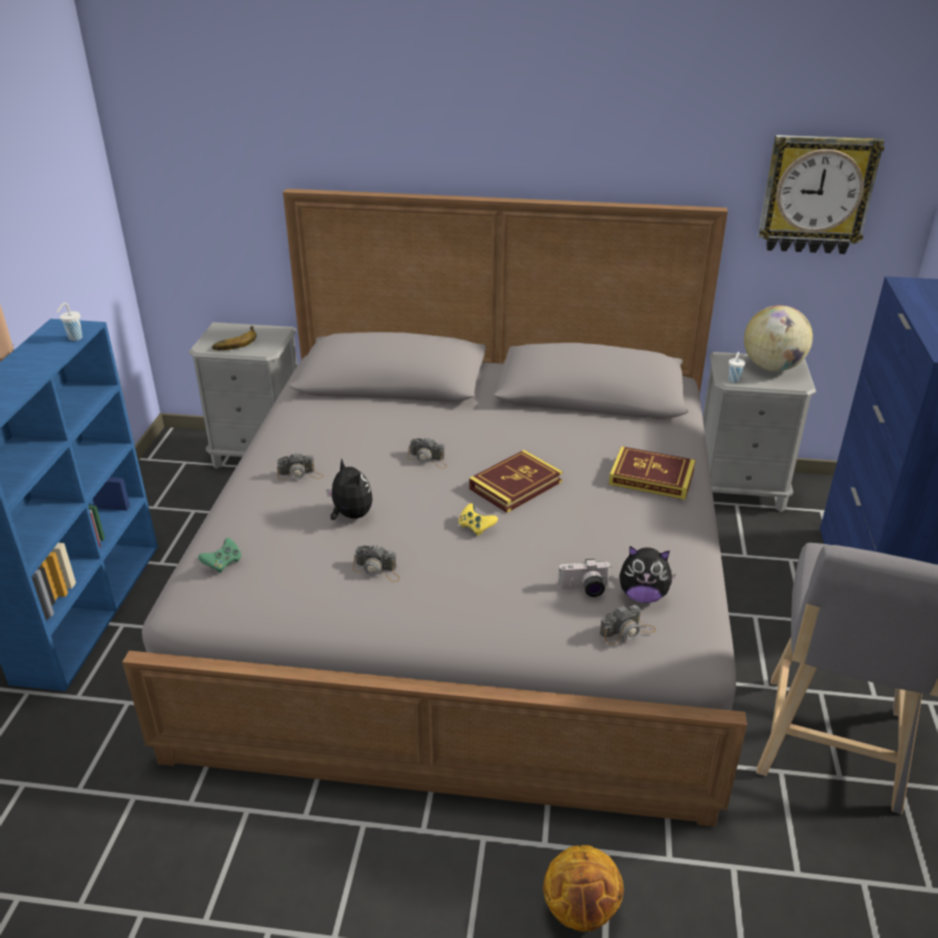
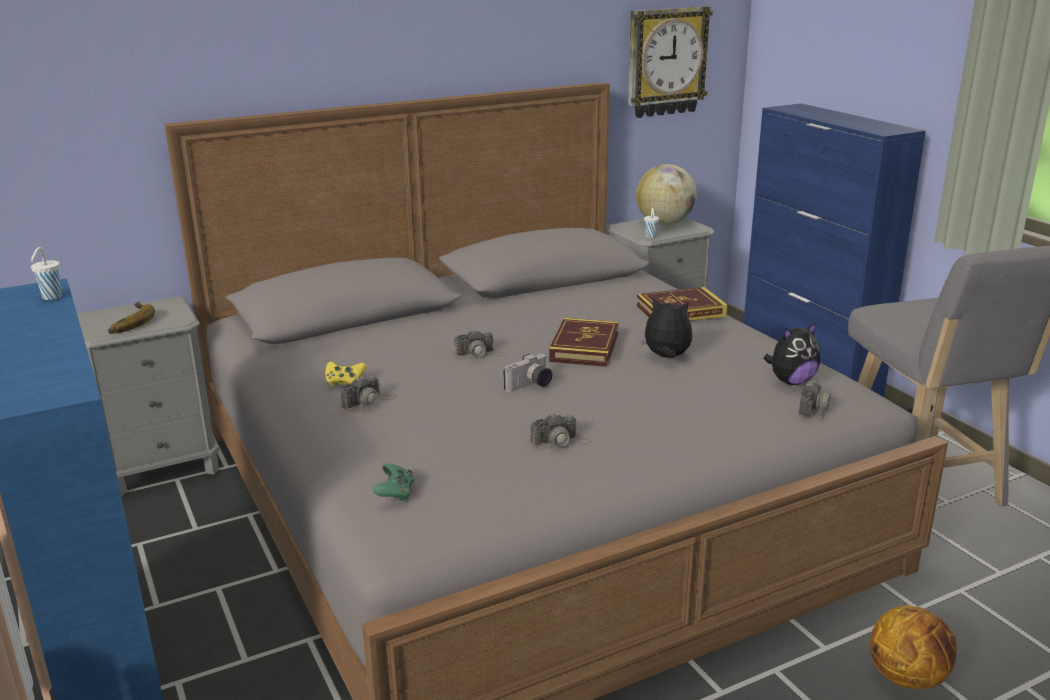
camera: 35 degrees left, 10 degrees down
plush toy [326,459,373,520] -> plush toy moved to [638,298,692,358]
yellow game controller [458,503,498,536] -> yellow game controller moved to [325,362,366,386]
camera [558,559,611,597] -> camera moved to [503,354,552,392]

